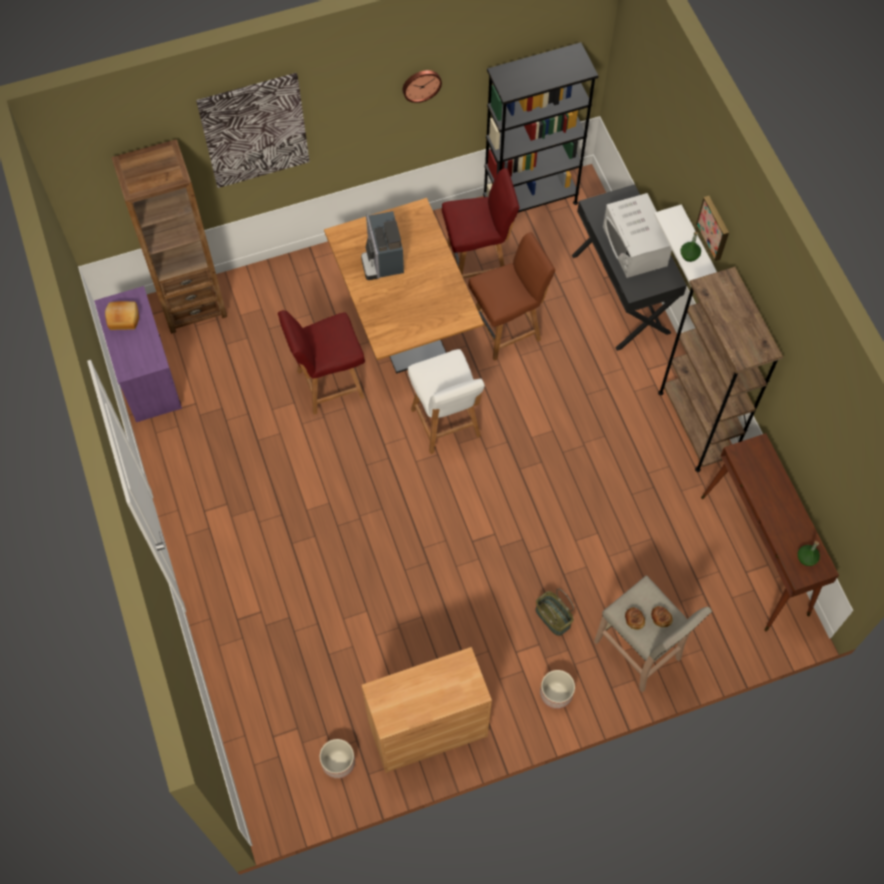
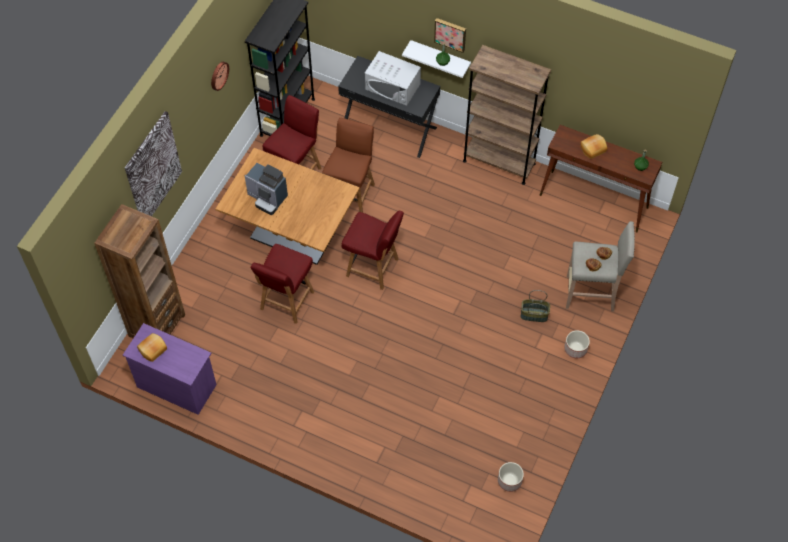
camera: 45 degrees left, 5 degrees down
brown cabinet [362,647,492,773] -> none
white chair [408,349,485,454] -> red chair [342,211,404,290]
none -> bread [580,134,607,159]

